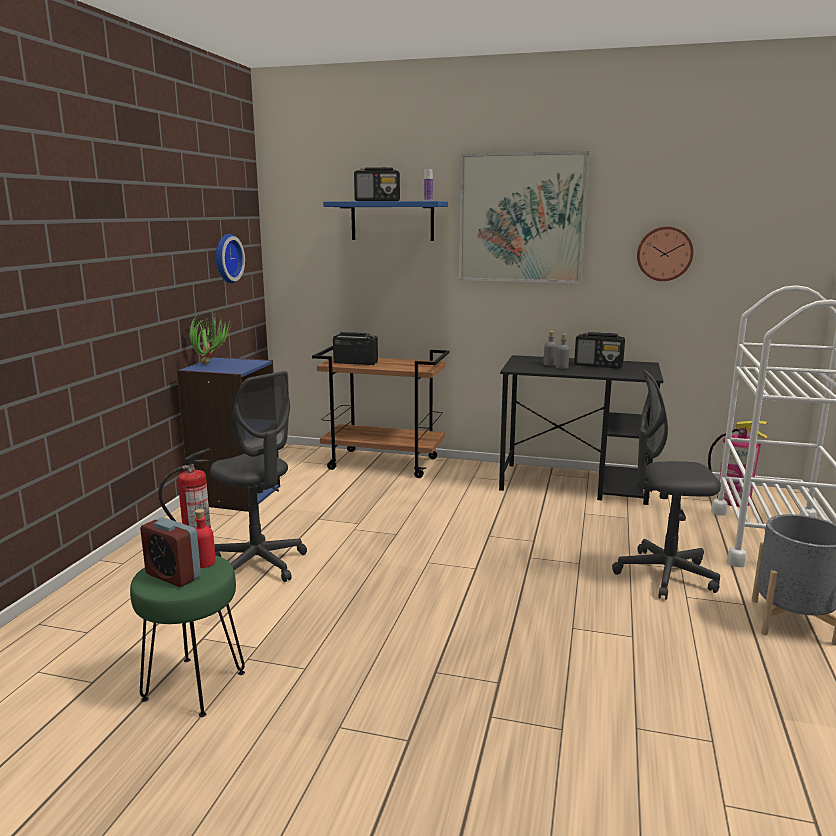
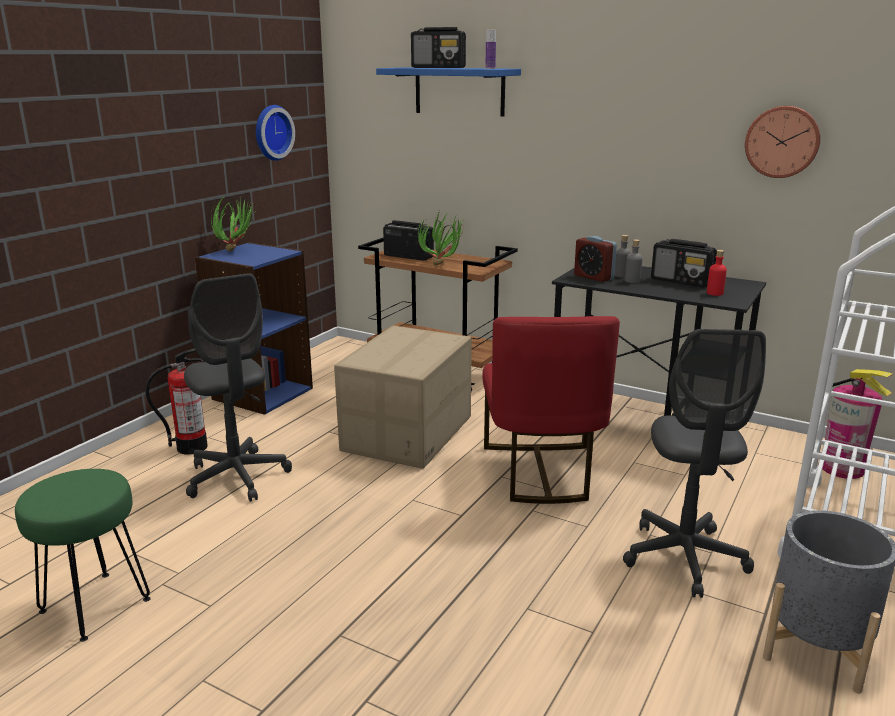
camera: 15 degrees right, 5 degrees up
alarm clock [140,517,201,587] -> alarm clock moved to [574,236,617,282]
red bottle [195,509,216,568] -> red bottle moved to [707,250,727,296]
picture [459,151,589,283] -> none
grey office chair [612,369,721,600] -> grey office chair turned 105 degrees counterclockwise [623,329,766,598]
none -> cardboard box [334,326,472,469]
none -> potted plant [418,209,464,265]
none -> red chair [482,316,620,504]

